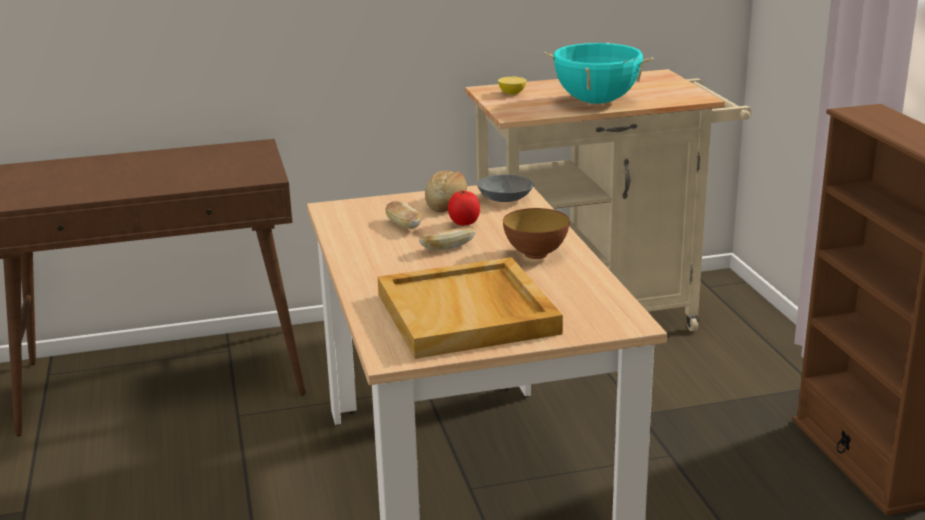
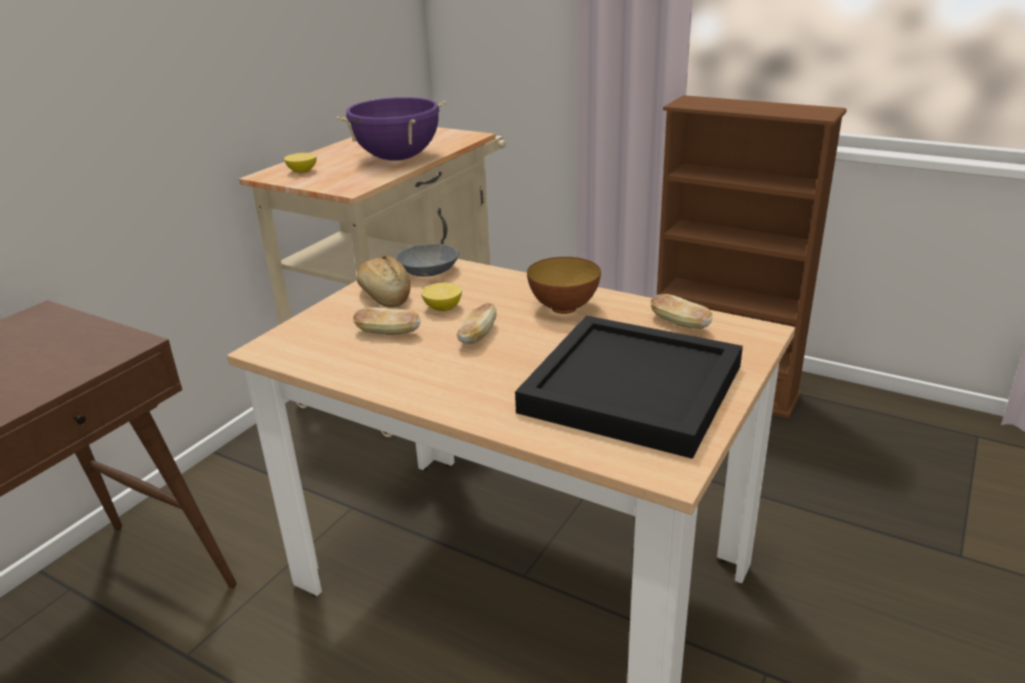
camera: 45 degrees left, 5 degrees up
beige tray [378,257,563,359] -> black tray [515,316,743,459]
tomato [448,191,480,226] -> lemon [421,283,462,311]
turquoise cooking pot [544,43,653,104] -> purple cooking pot [336,97,446,161]
none -> bread [651,294,713,329]

